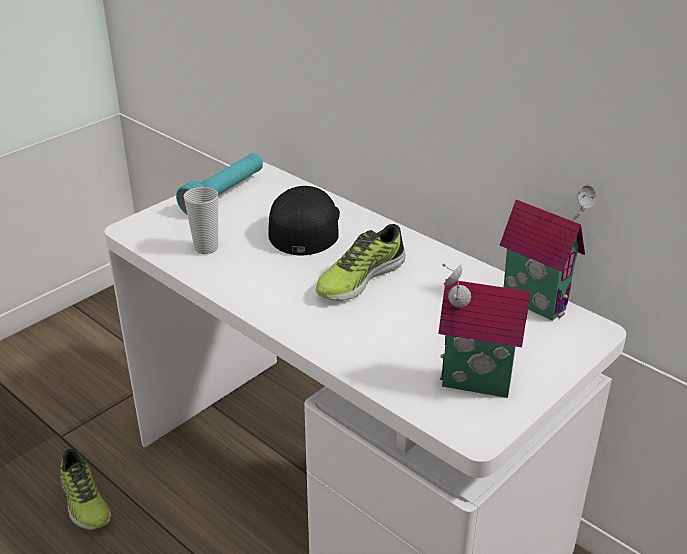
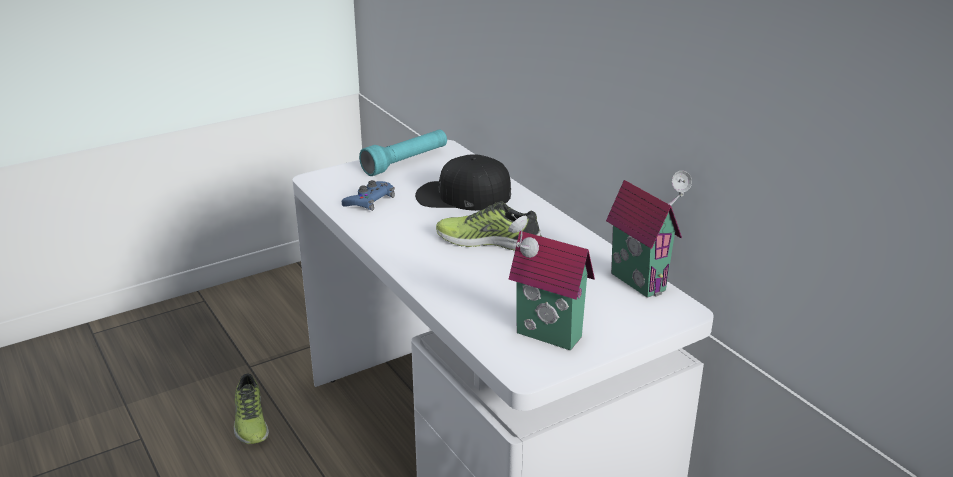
camera: 15 degrees right, 5 degrees down
cup [184,187,218,254] -> blue game controller [342,180,395,211]
black cap [269,186,340,256] -> black cap turned 105 degrees counterclockwise [415,154,511,211]
shoe [315,224,406,301] -> shoe turned 45 degrees clockwise [436,201,542,251]

